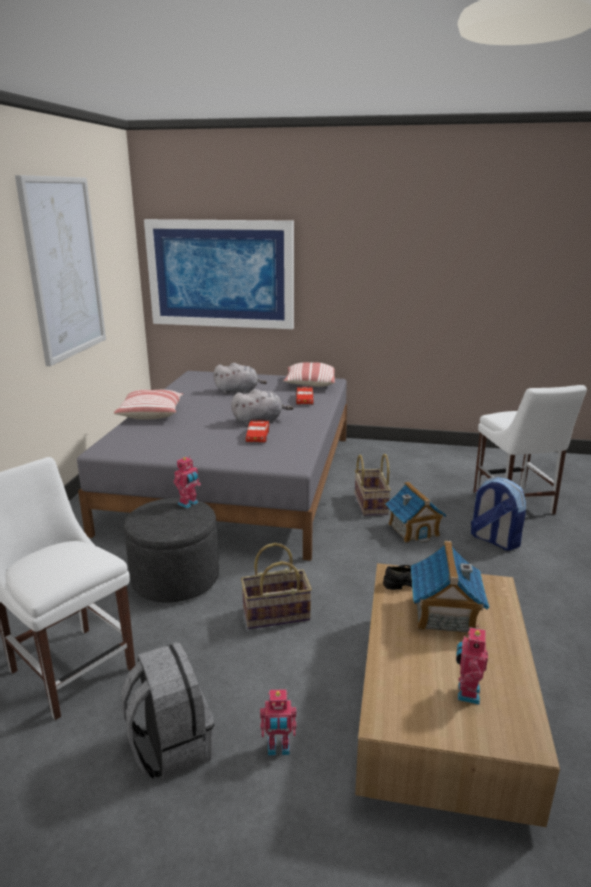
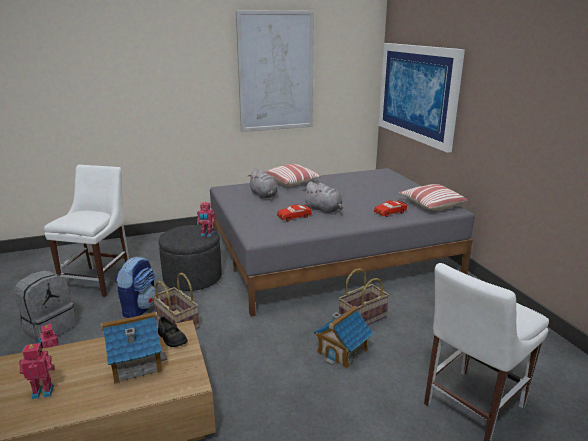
camera: 60 degrees right, 0 degrees up
grey plush toy [214,363,267,394] -> grey plush toy moved to [249,168,278,199]
backpack [471,477,526,551] -> backpack moved to [115,257,156,318]

